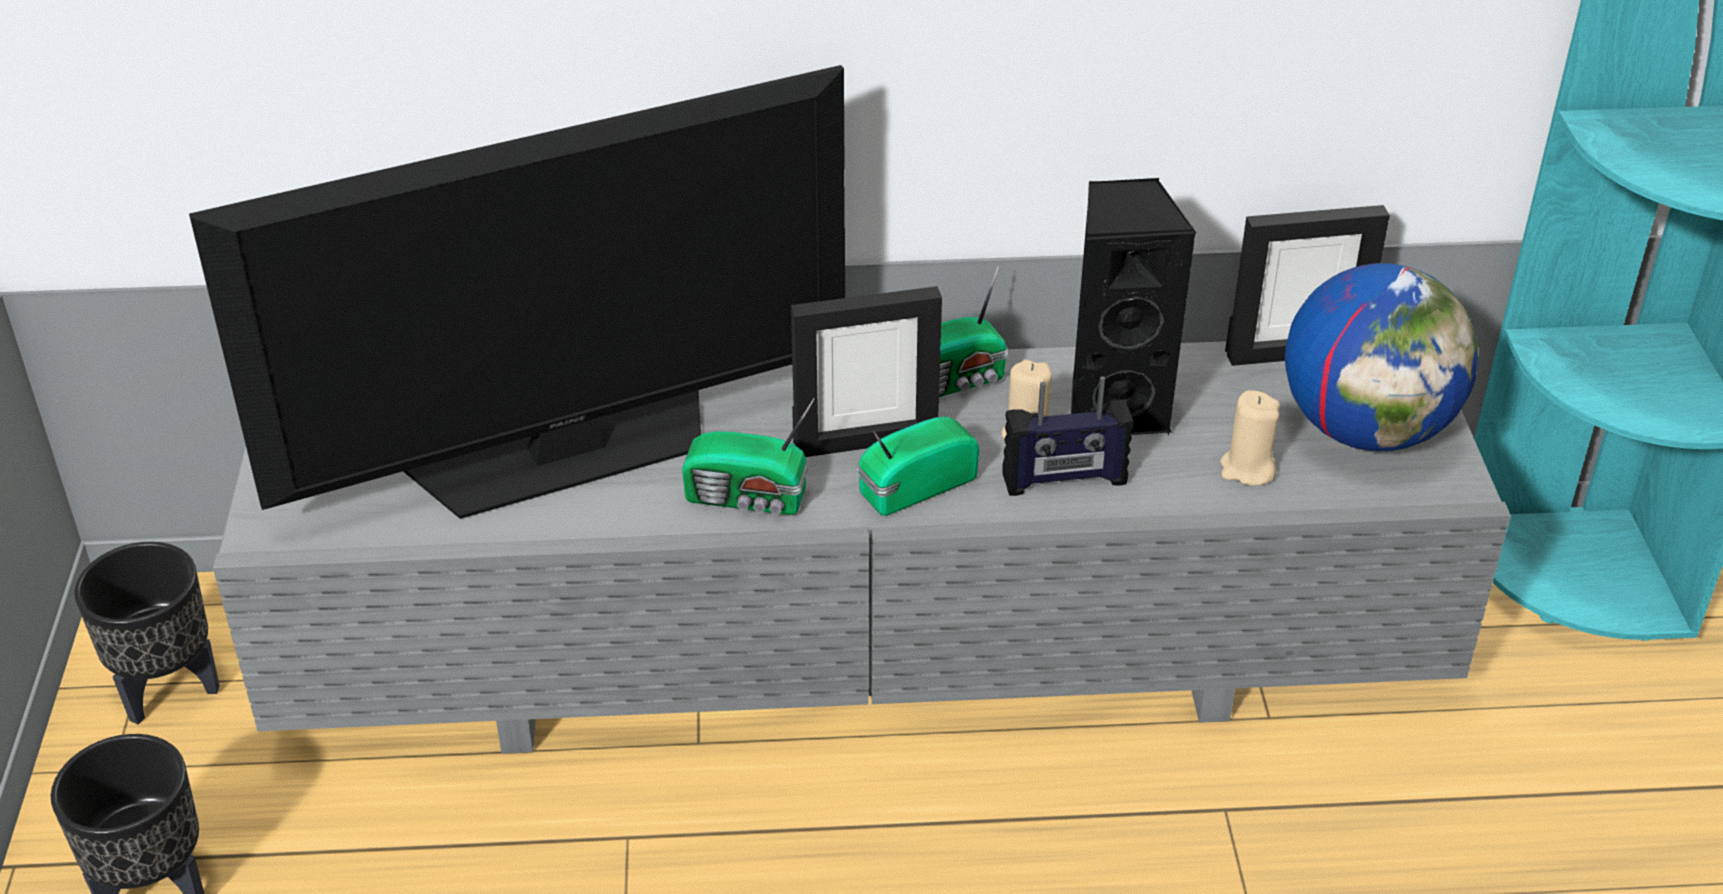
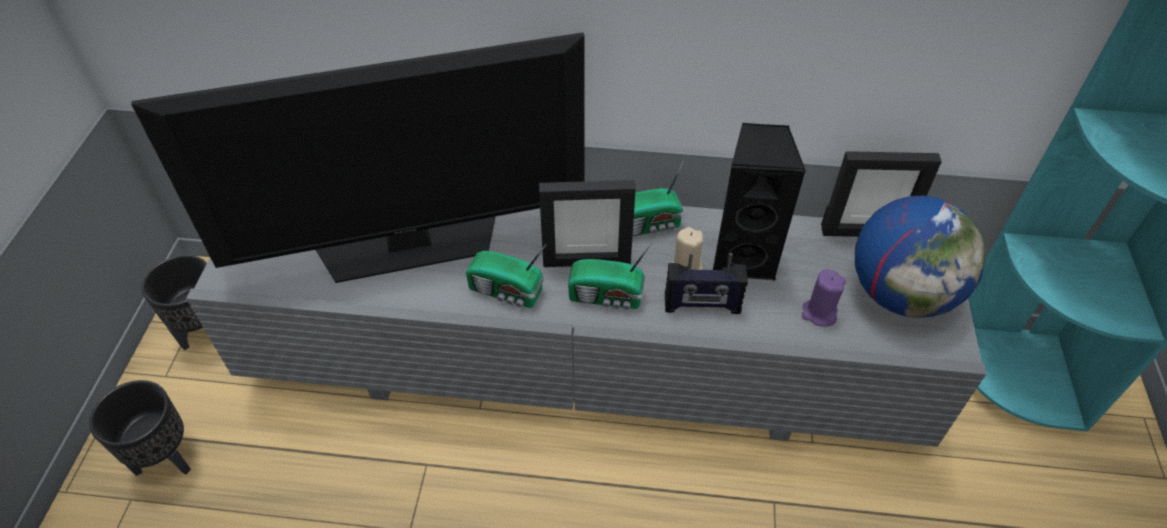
camera: 10 degrees right, 10 degrees up
radio [857,417,979,516] -> radio turned 150 degrees counterclockwise [568,242,653,310]
beige candle [1220,390,1280,486] -> purple candle [802,269,846,327]

